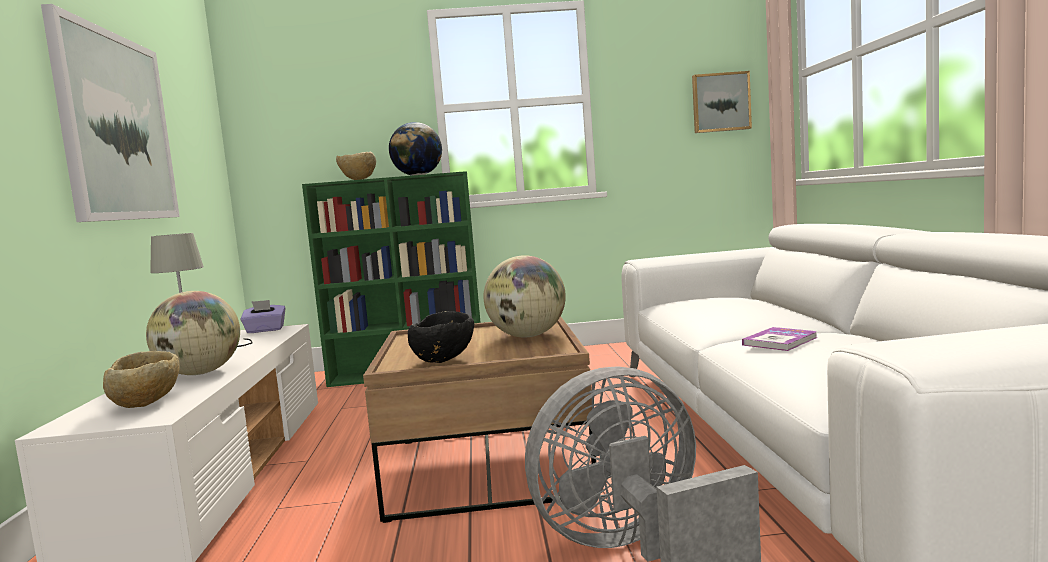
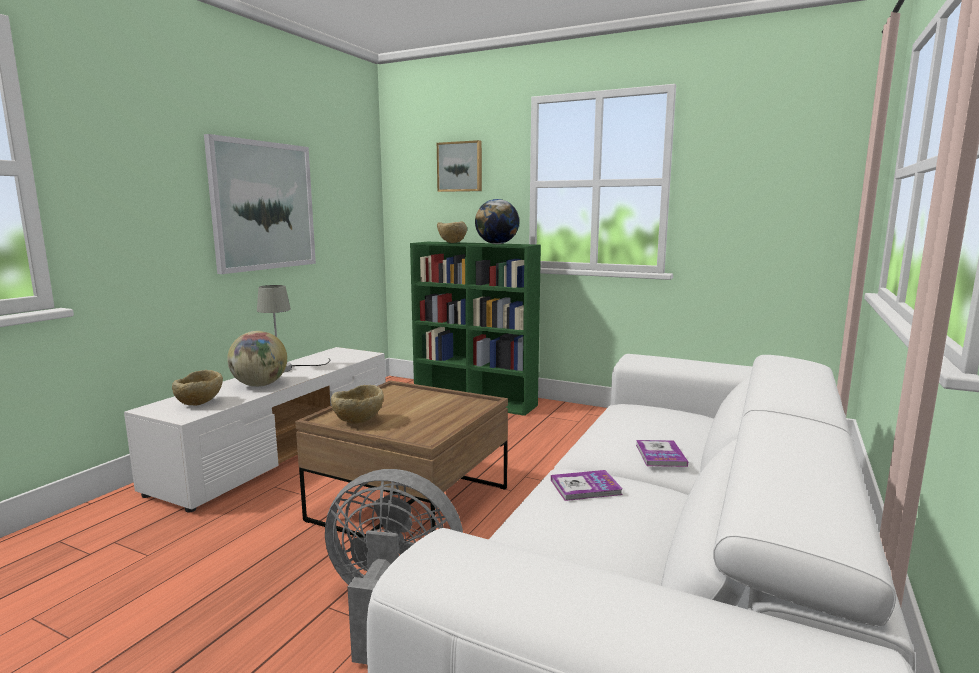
camera: 30 degrees right, 5 degrees up
purple tissue box [241,300,286,333] -> none
black bowl [408,311,474,363] -> beige bowl [331,385,384,424]
globe [484,255,566,337] -> none
picture [692,71,752,133] -> picture moved to [437,140,482,192]
none -> book [636,440,688,467]

